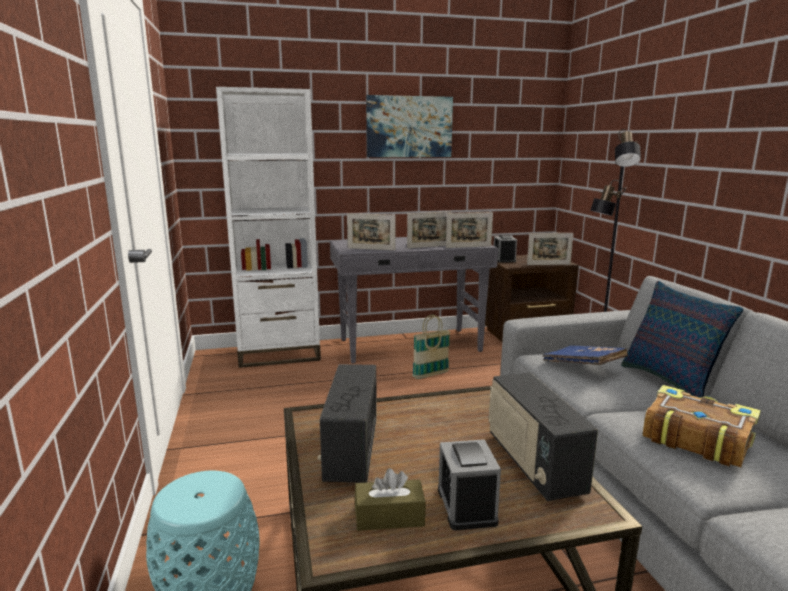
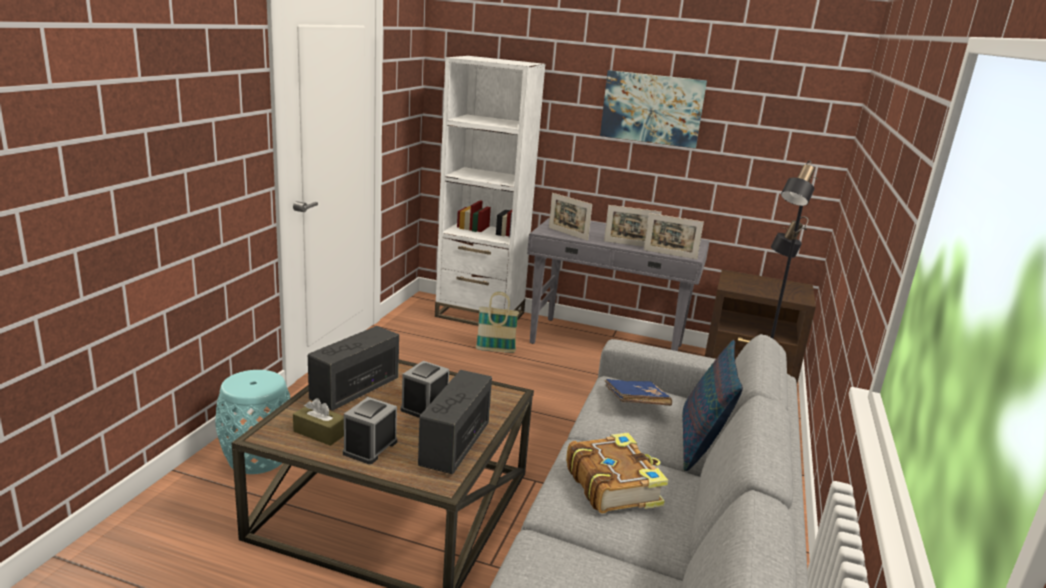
camera: 30 degrees right, 5 degrees up
basket [412,315,450,379] -> basket moved to [476,292,519,353]
alarm clock [494,235,517,263] -> alarm clock moved to [401,361,449,418]
picture frame [527,233,574,265] -> none

